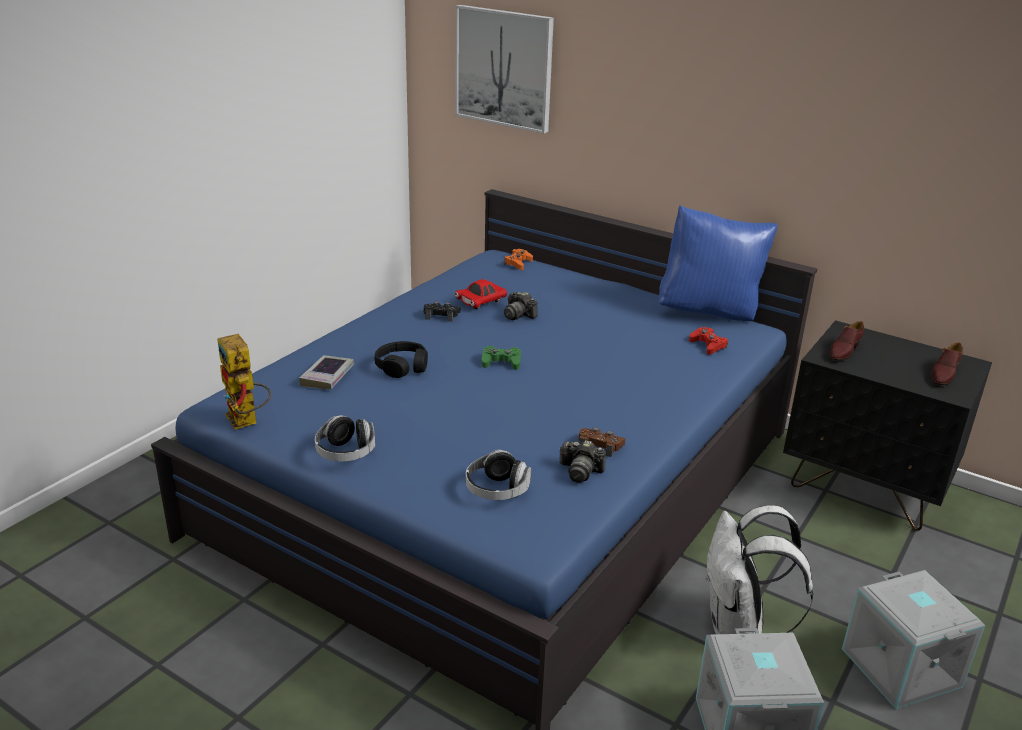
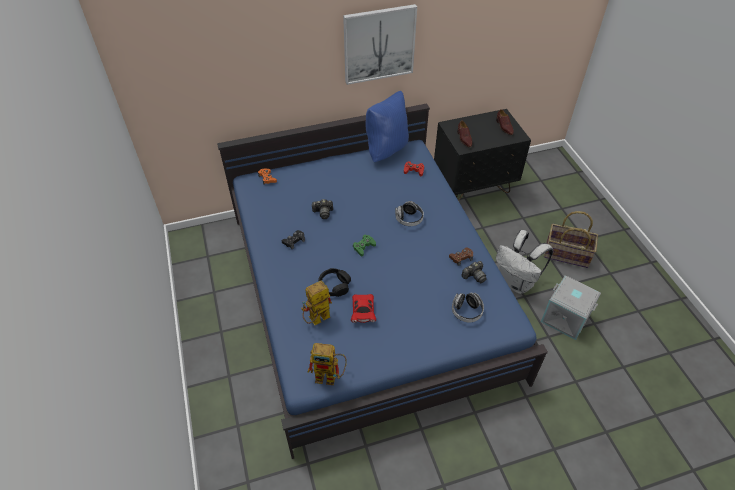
camera: 50 degrees left, 20 degrees up
book [299,355,354,389] -> toy robot [301,280,332,325]
headphones [315,415,375,461] -> headphones moved to [395,201,424,226]
picture [455,5,554,134] -> picture moved to [343,4,417,85]
red toy car [455,279,507,309] -> red toy car moved to [351,294,376,323]
grey storage box [842,570,985,709] -> basket [544,211,598,268]

